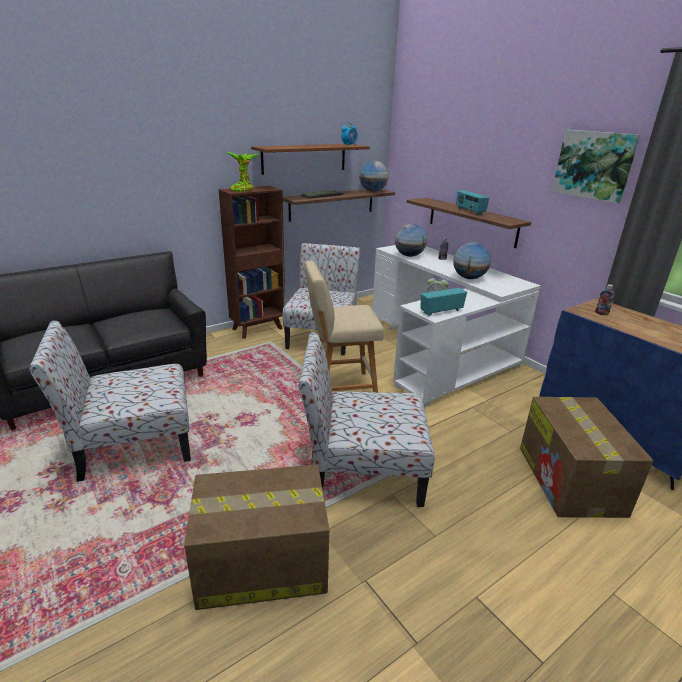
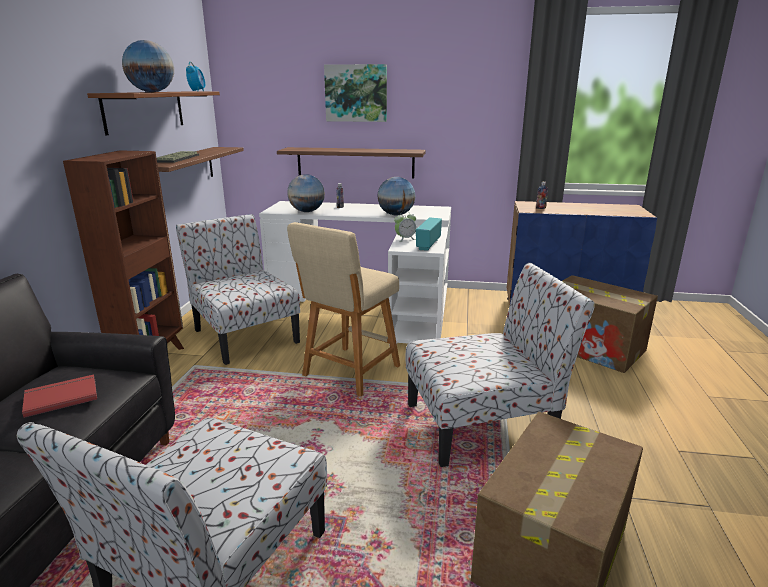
camera: 45 degrees left, 5 degrees down
potted plant [226,152,260,192] -> none
chair [298,332,435,507] -> chair turned 150 degrees counterclockwise [406,263,595,467]
globe [359,161,389,192] -> globe moved to [122,40,174,92]
radio [456,190,489,215] -> none
picture [552,130,640,204] -> picture moved to [324,64,387,122]
none -> red book [22,374,97,418]

